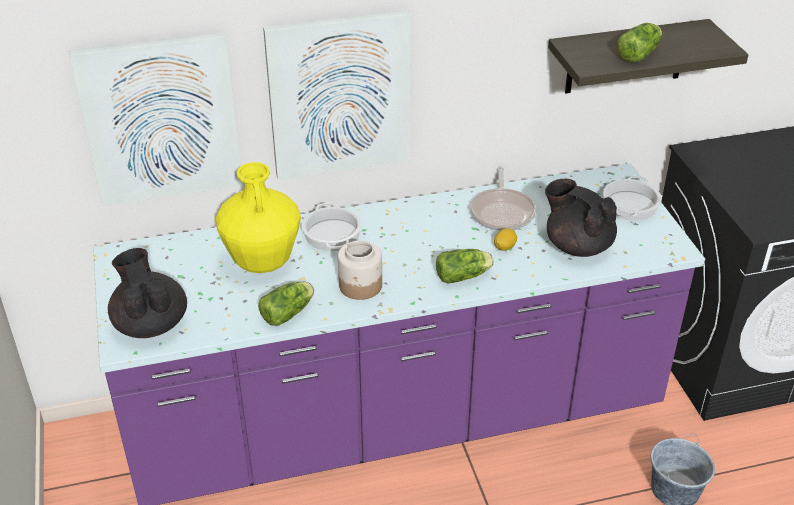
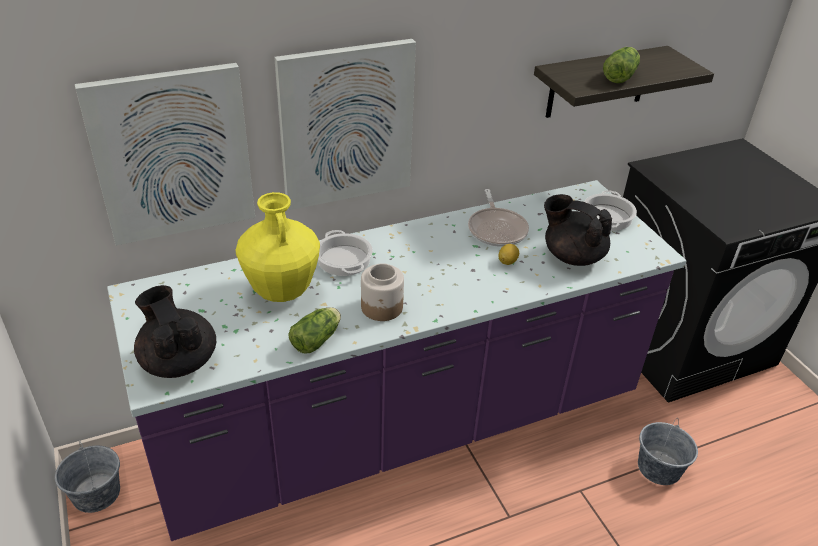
camera: 10 degrees left, 0 degrees up
lettuce [436,249,494,283] -> none
none -> grey bucket [55,442,120,513]

